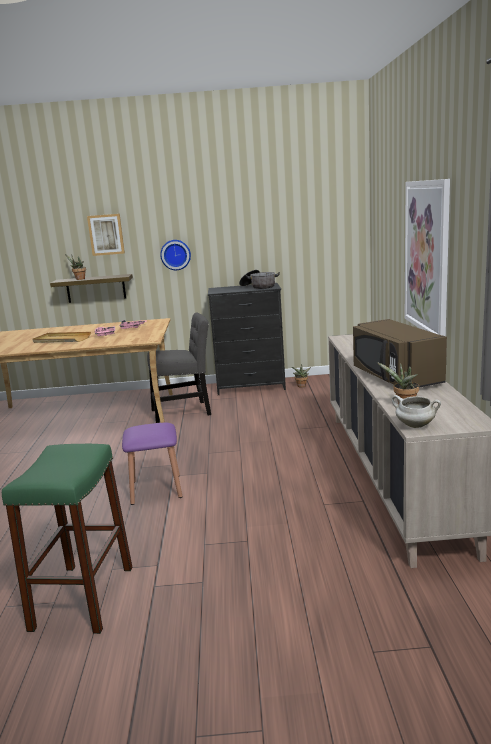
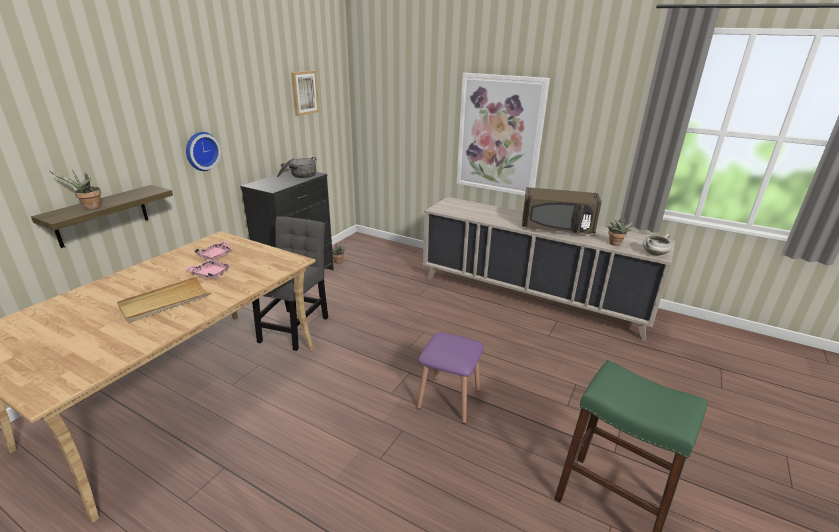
camera: 60 degrees left, 10 degrees up
picture [87,214,125,256] -> picture moved to [291,71,319,116]

